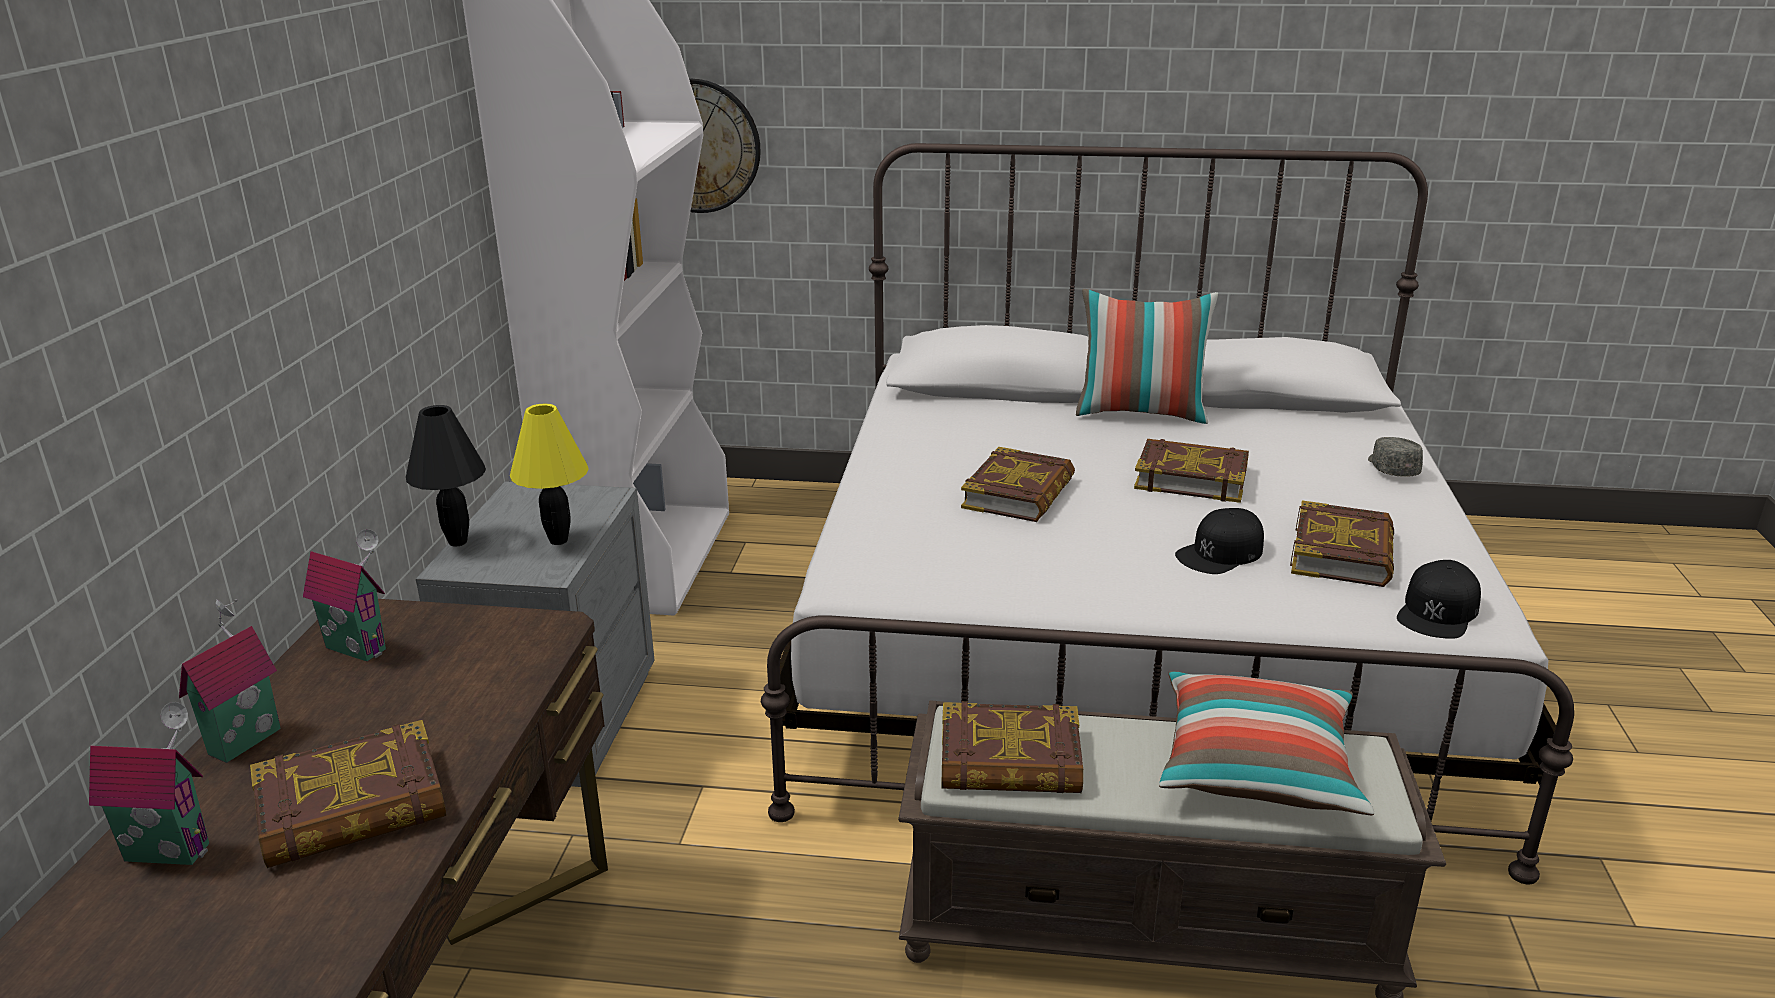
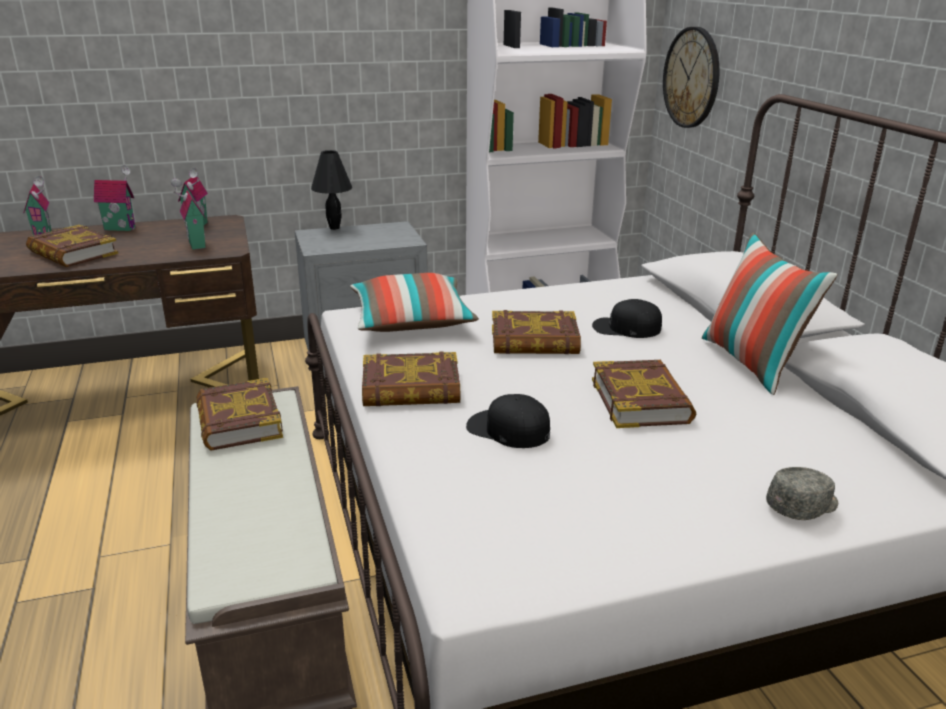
camera: 65 degrees right, 0 degrees up
yellow table lamp [510,404,589,545] -> none
pillow [1159,671,1374,815] -> pillow moved to [350,273,479,332]
book [1290,500,1394,587] -> book moved to [362,351,461,406]
black cap [1397,560,1481,639] -> black cap moved to [592,299,662,338]
none -> toy house [171,179,206,250]

